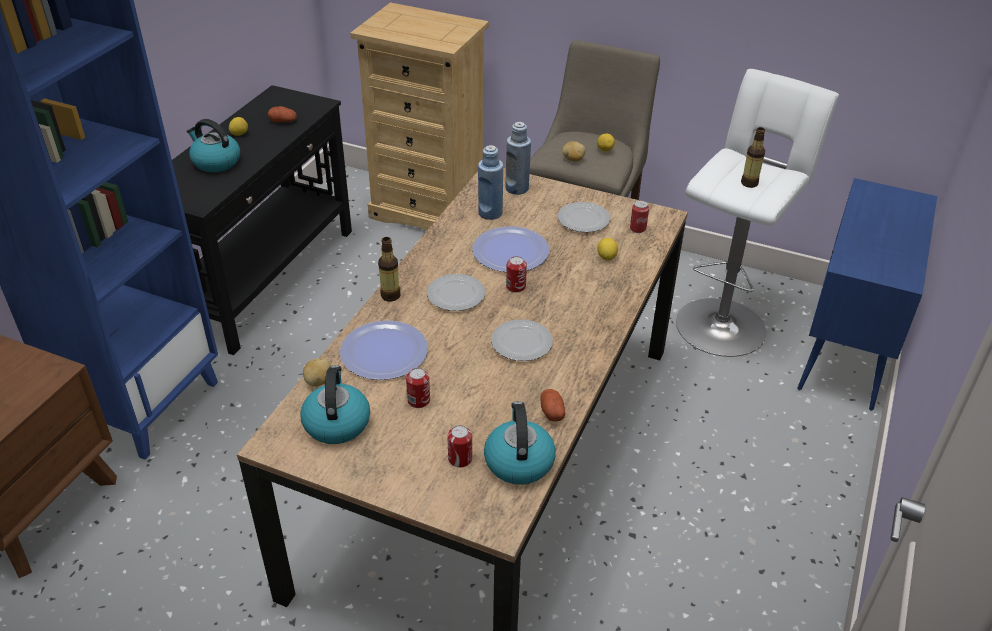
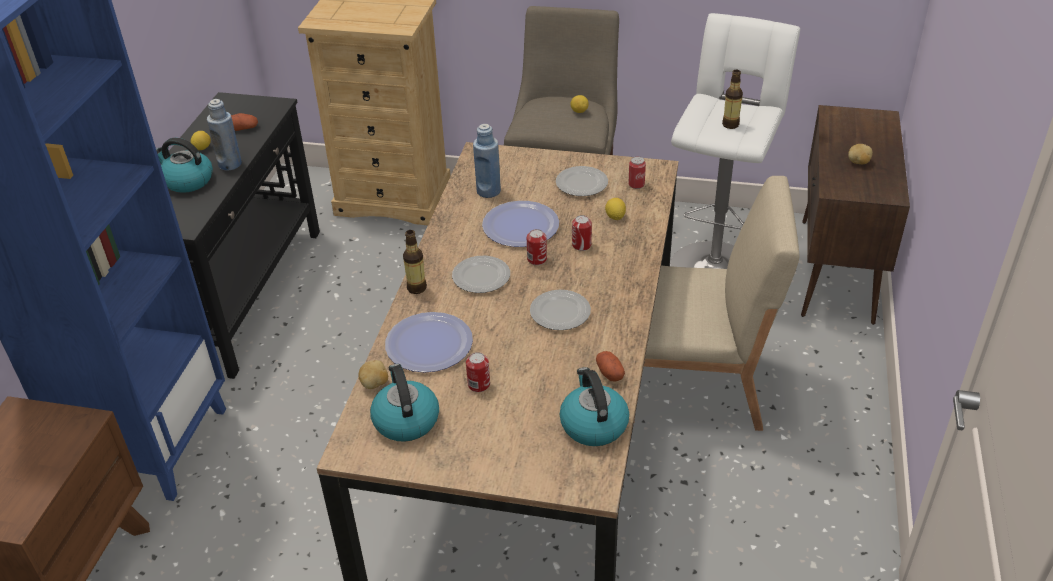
camera: 10 degrees left, 0 degrees up
can [447,425,472,468] -> can moved to [572,215,592,251]
blue bottle [505,122,531,195] -> blue bottle moved to [207,99,242,170]
potato [562,141,586,161] -> potato moved to [848,144,873,164]
blue cabinet [797,178,937,411] -> brown cabinet [801,105,910,325]
none -> beige chair [634,176,800,431]

